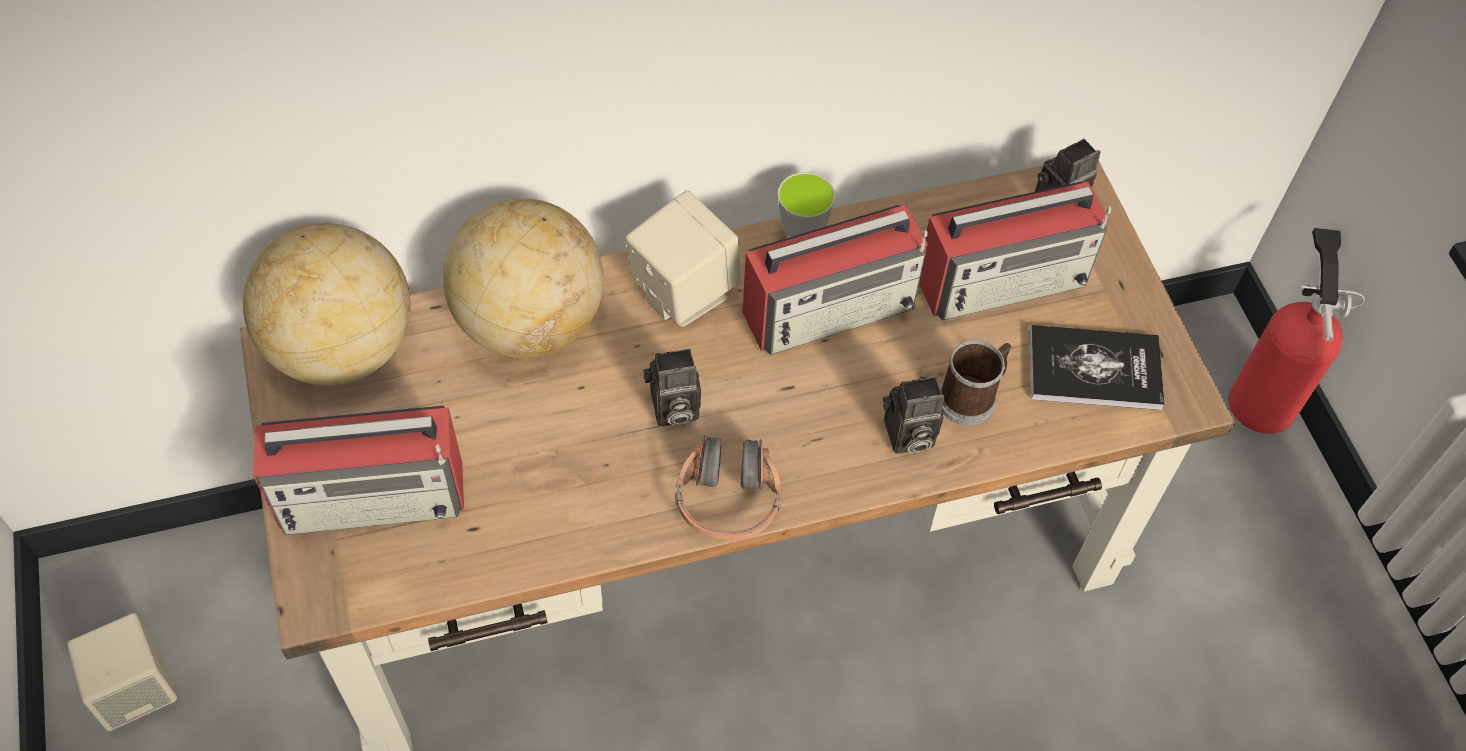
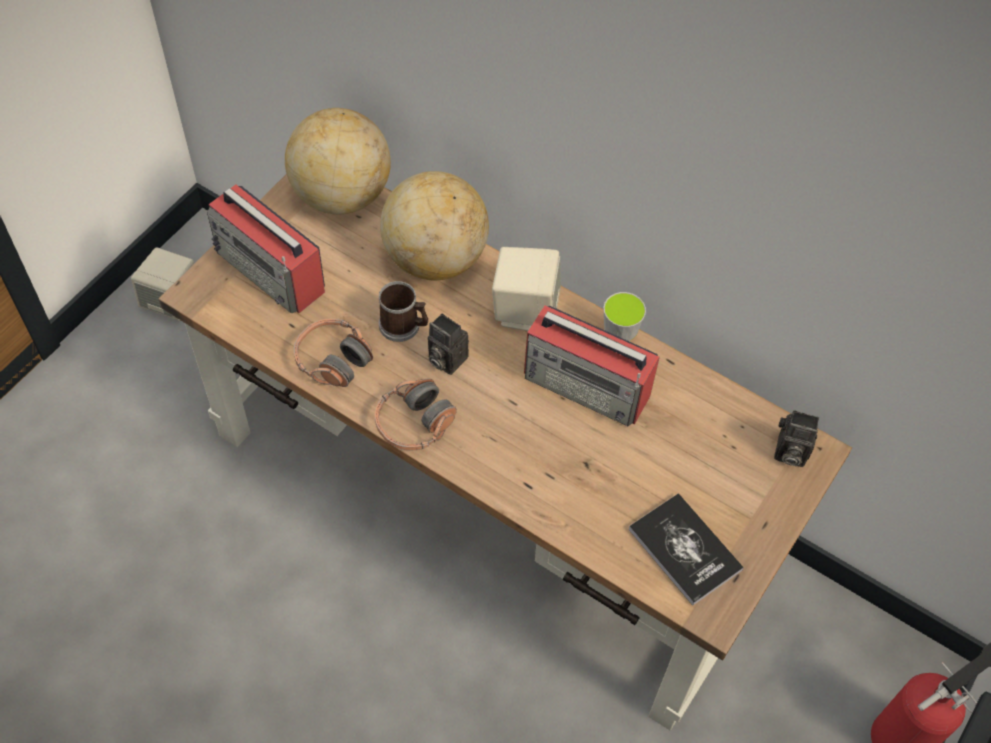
camera: 50 degrees right, 0 degrees up
camera [883,377,944,454] -> none
radio [919,182,1111,320] -> none
mug [939,339,1011,426] -> mug moved to [379,281,428,342]
none -> headphones [294,319,373,387]

